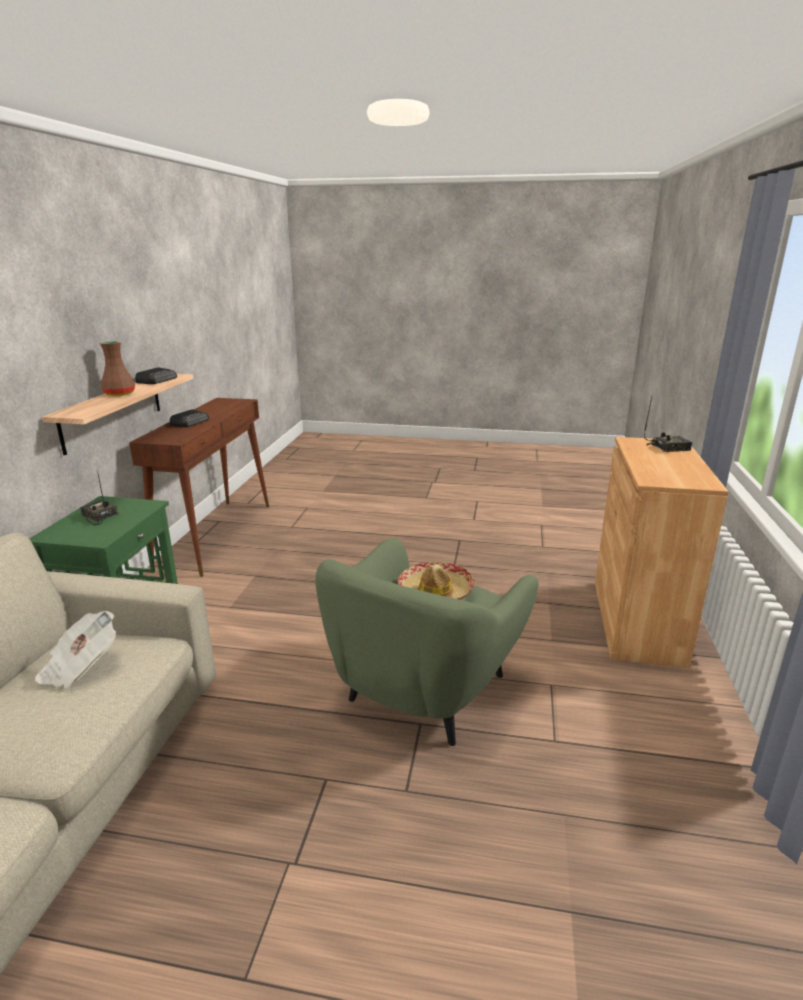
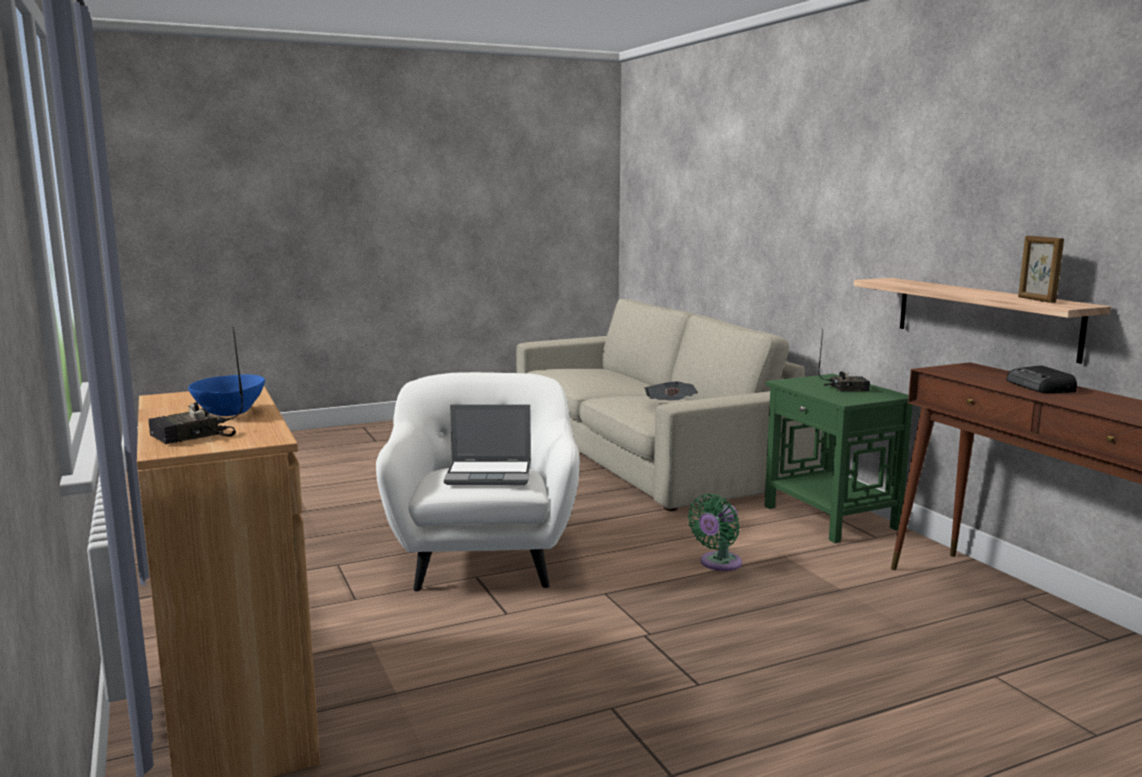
camera: 145 degrees right, 10 degrees down
brown vase [100,341,135,396] -> none
radio [135,367,177,384] -> picture frame [1018,236,1064,303]
green armchair [315,538,539,746] -> white armchair [376,372,580,591]
hat [398,562,475,600] -> laptop [444,404,531,485]
none -> blue bowl [188,374,265,416]
none -> green fan [688,494,742,571]

